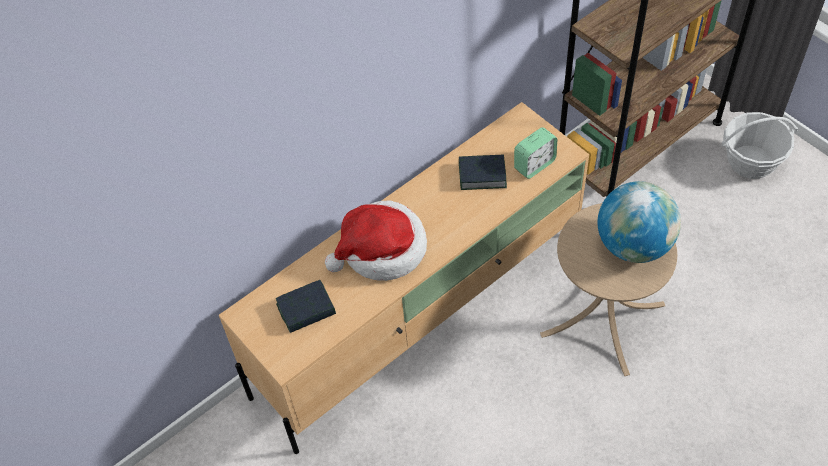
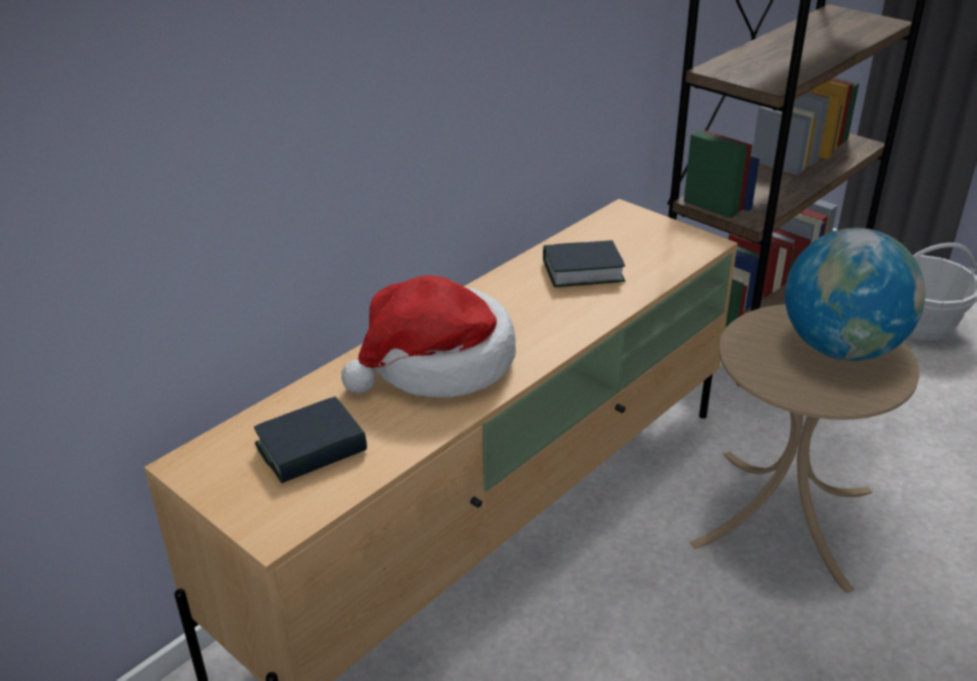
camera: 10 degrees left, 20 degrees down
alarm clock [514,127,557,179] -> none

